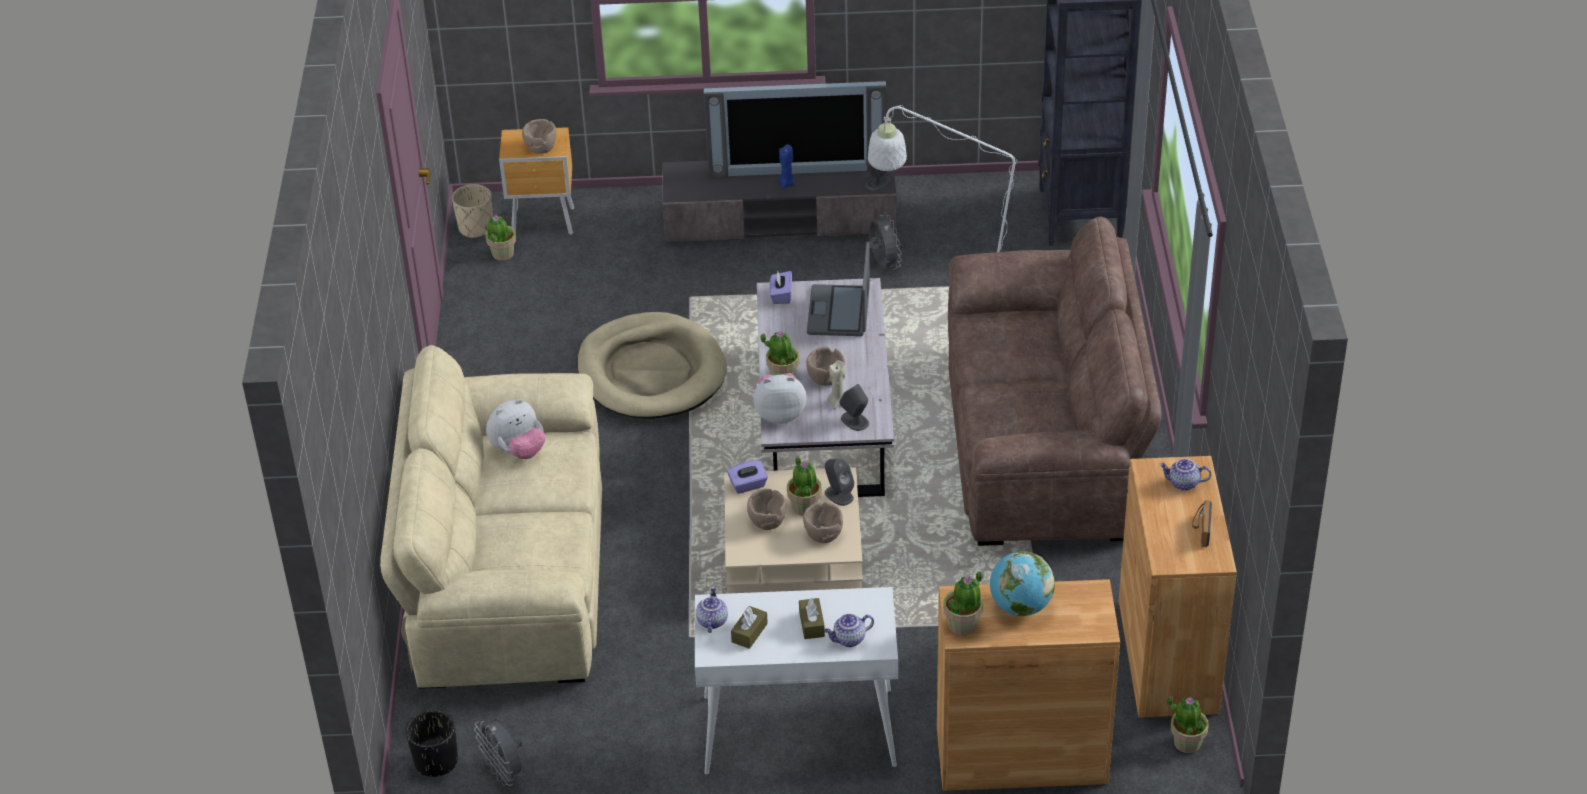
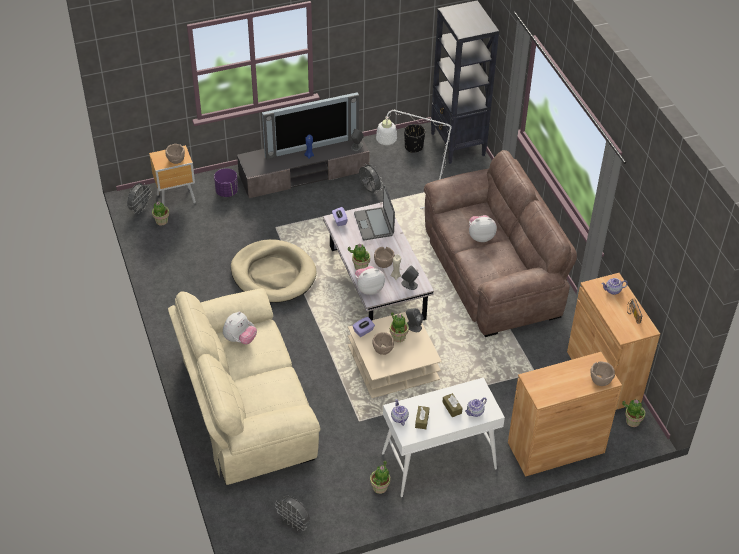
camera: 20 degrees left, 5 degrees up
black planter [406,710,458,777] -> black planter moved to [404,124,425,153]
beige planter [452,184,493,239] -> grey fan [127,183,152,214]
brown bowl [803,502,843,543] -> brown bowl moved to [591,361,615,386]
potted plant [943,571,983,636] -> potted plant moved to [370,461,390,494]
globe [990,551,1055,616] -> none
none -> purple planter [214,168,238,197]
none -> plush toy [469,215,497,242]

